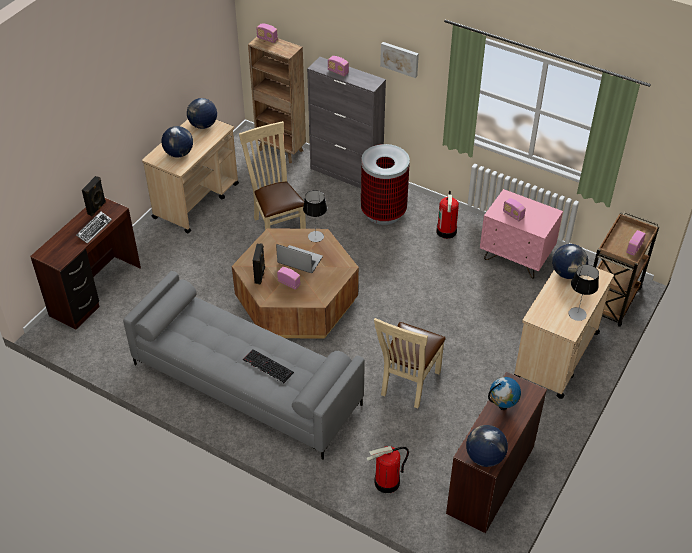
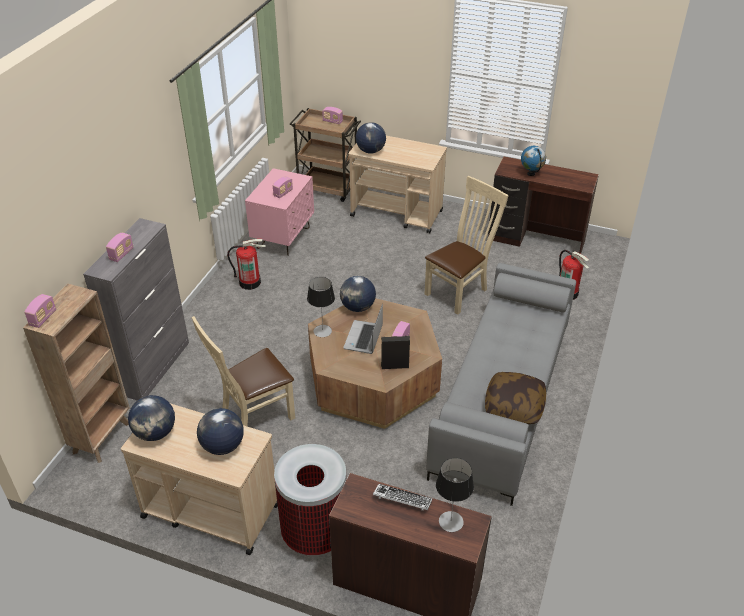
camera: 100 degrees left, 5 degrees down
black speaker [82,176,106,216] -> none
keyboard [243,349,294,383] -> none
trash can [361,144,410,225] -> trash can moved to [274,444,347,557]
beige chair [374,318,446,409] -> beige chair turned 60 degrees counterclockwise [425,176,509,314]
picture [380,42,419,78] -> none
globe [466,425,508,467] -> globe moved to [340,276,376,312]
table lamp [568,264,599,321] -> table lamp moved to [436,458,474,532]
none -> pillow [485,372,546,424]

